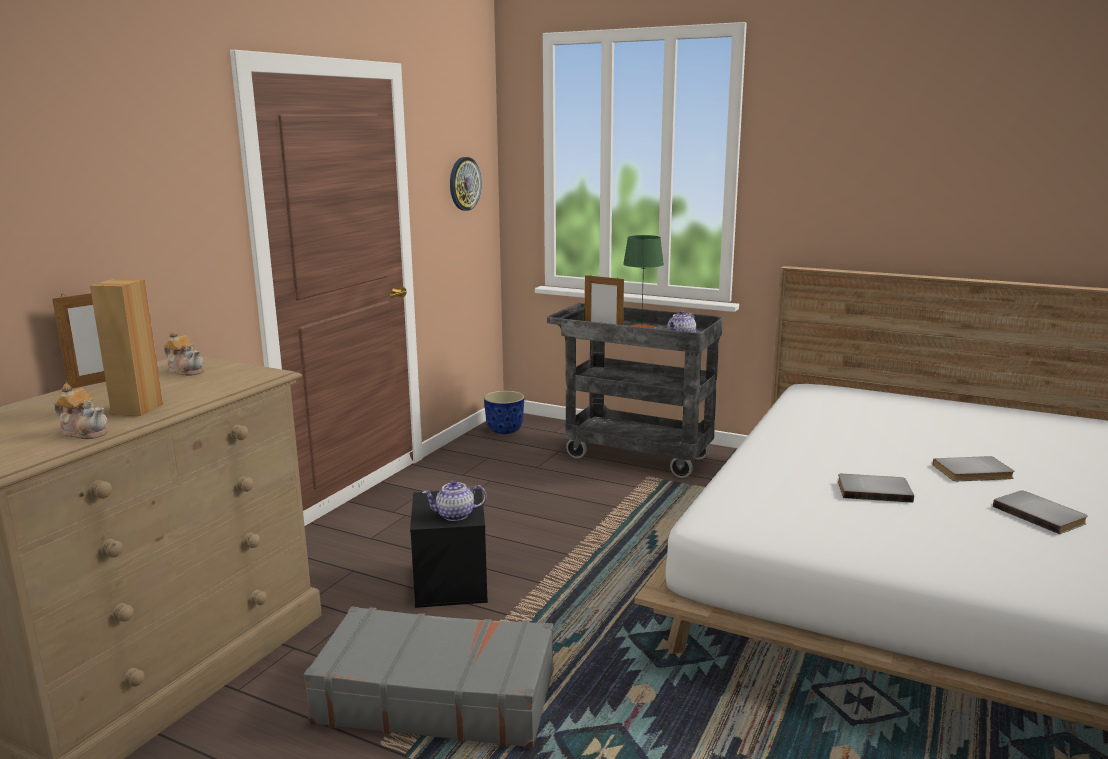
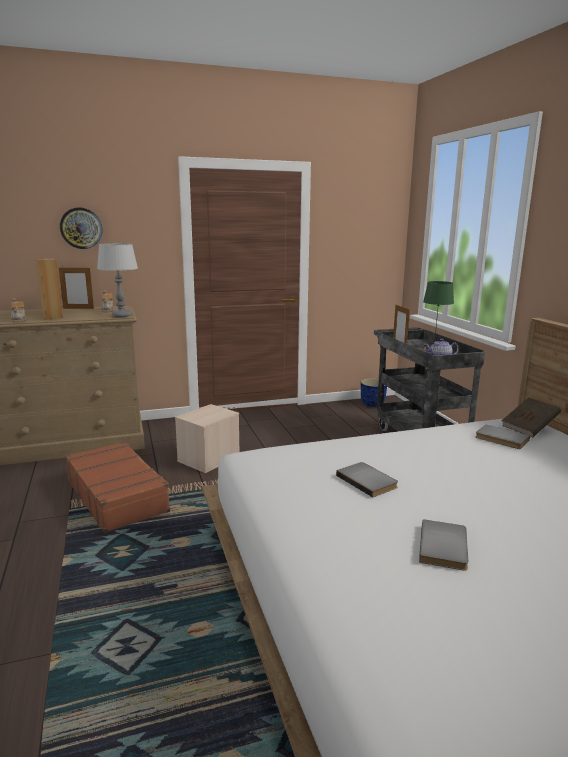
camera: 45 degrees right, 0 degrees up
grey suitcase [304,606,554,748] -> brown suitcase [65,441,170,533]
black storage box [410,489,488,608] -> beige storage box [175,404,239,473]
teapot [422,480,487,521] -> none
wall clock [450,157,482,211] -> wall clock moved to [60,208,102,249]
grey book [933,456,1015,481] -> grey book moved to [476,425,530,449]
none -> grey table lamp [97,243,138,317]
none -> brown book [502,397,561,438]

